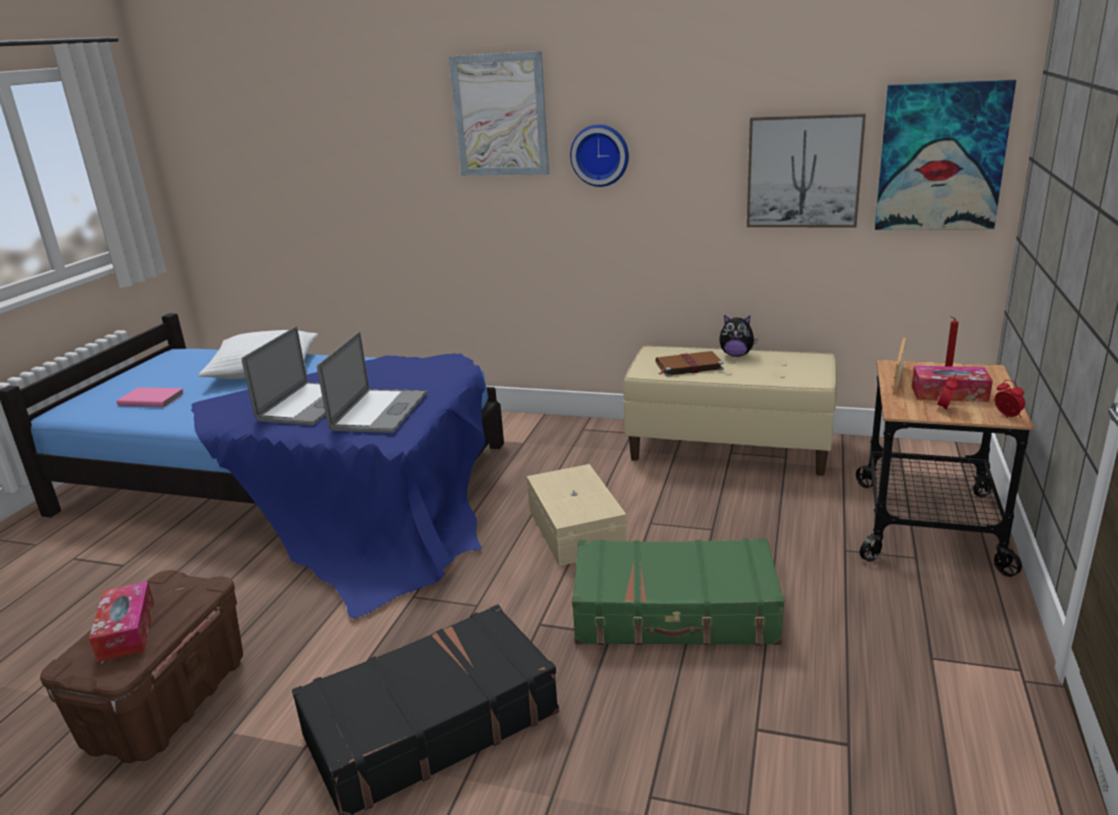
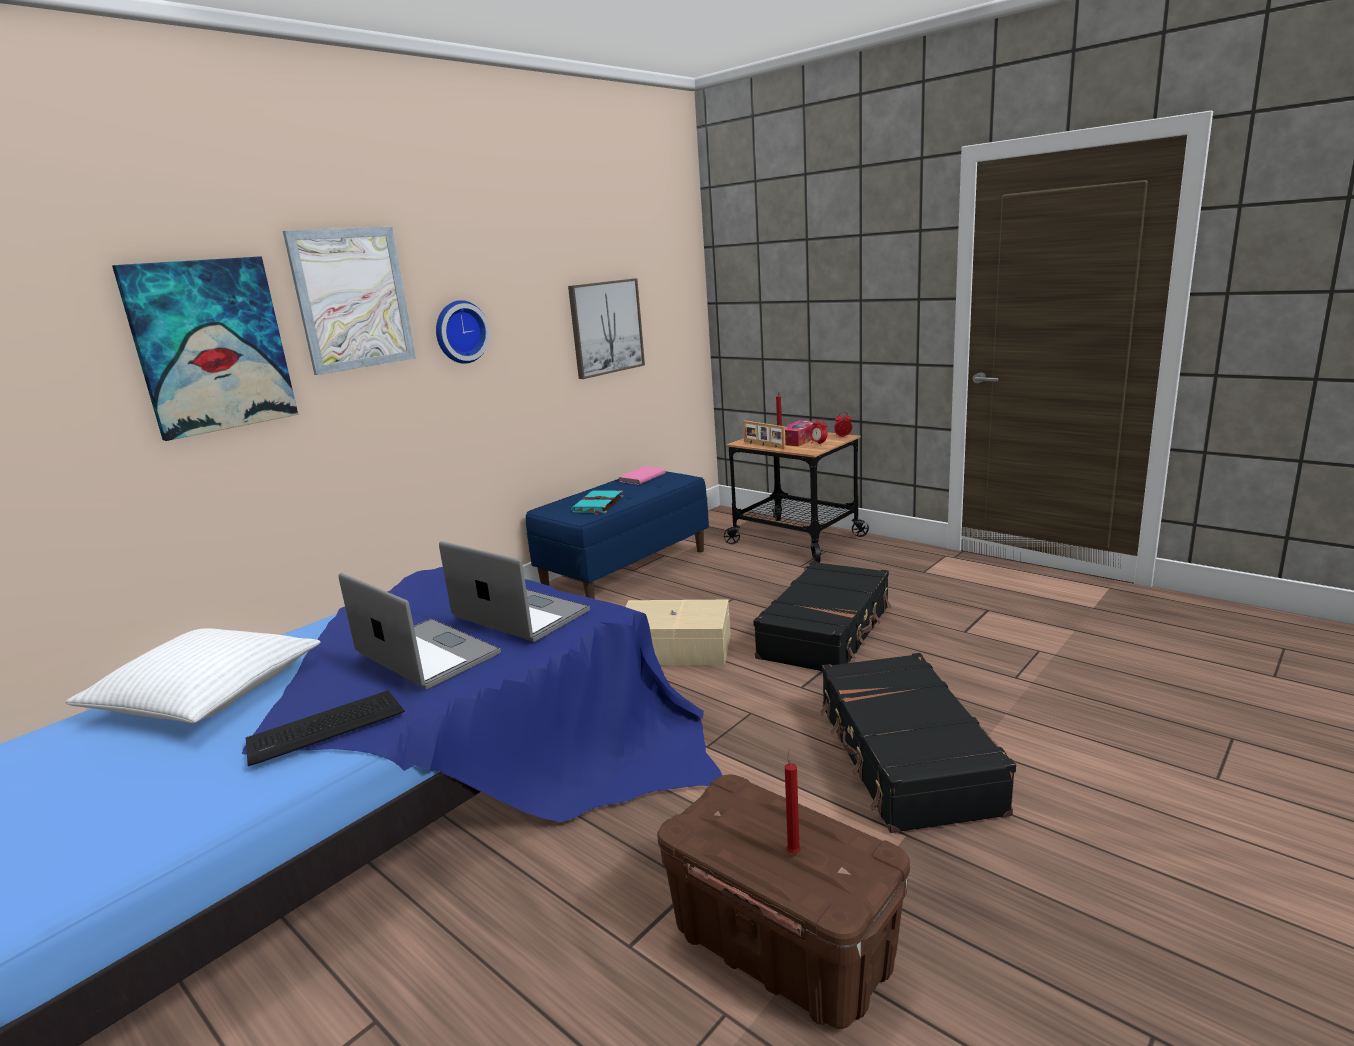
camera: 65 degrees left, 5 degrees down
tissue box [89,581,154,662] -> red candle [785,749,801,854]
pink book [117,387,184,407] -> pink book moved to [619,466,666,485]
green suitcase [572,538,784,645] -> black suitcase [753,561,892,671]
beige bench [623,346,837,476] -> blue bench [526,471,709,599]
brown book [656,351,724,377] -> turquoise book [571,490,623,515]
plush toy [719,315,758,357] -> none
picture [875,80,1016,230] -> picture moved to [112,256,298,441]
none -> keyboard [245,691,405,766]

